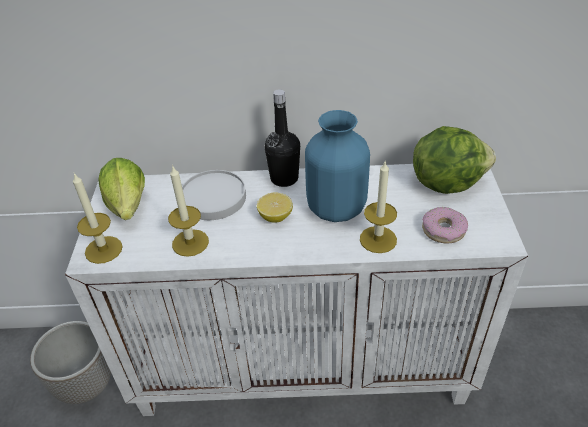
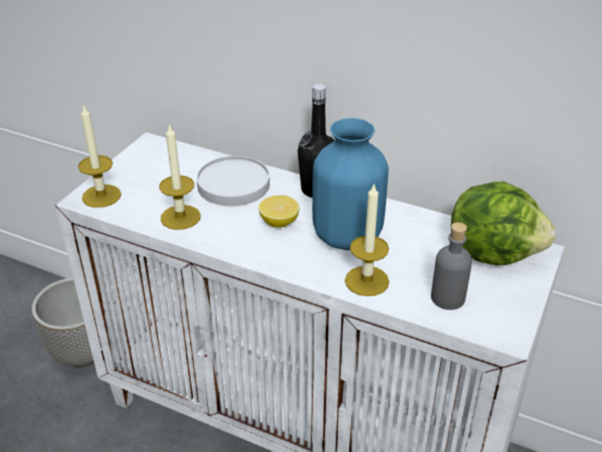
camera: 25 degrees right, 5 degrees down
lettuce [98,158,145,220] -> none
donut [422,207,468,244] -> grey bottle [431,222,472,310]

